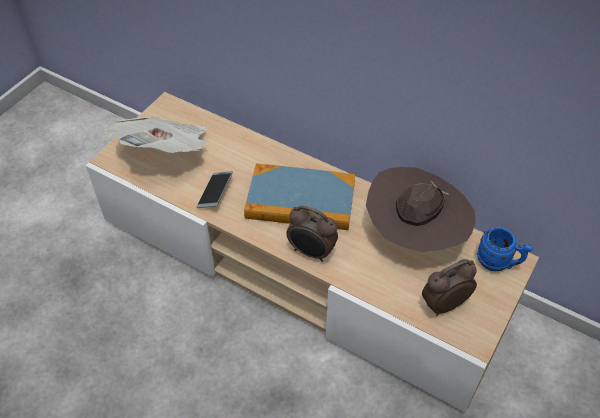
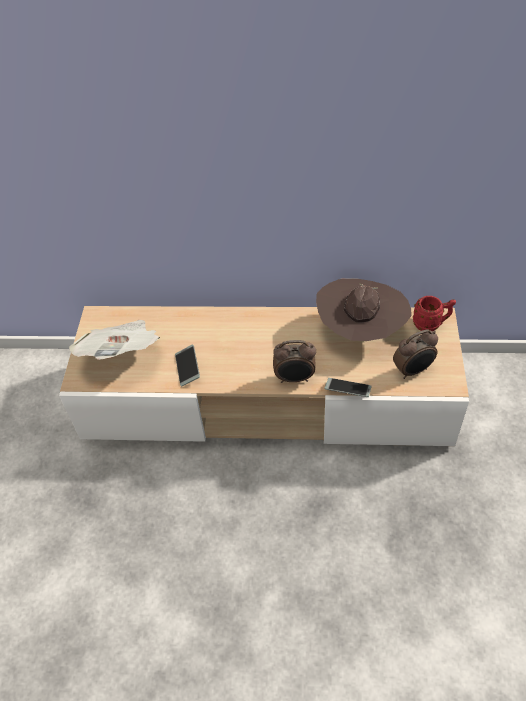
camera: 25 degrees left, 0 degrees up
book [244,164,355,230] -> none
alarm clock [422,259,477,316] -> alarm clock turned 150 degrees counterclockwise [393,329,438,379]
blue mug [477,227,533,271] -> red mug [413,296,456,331]
none -> phone [324,378,372,397]

